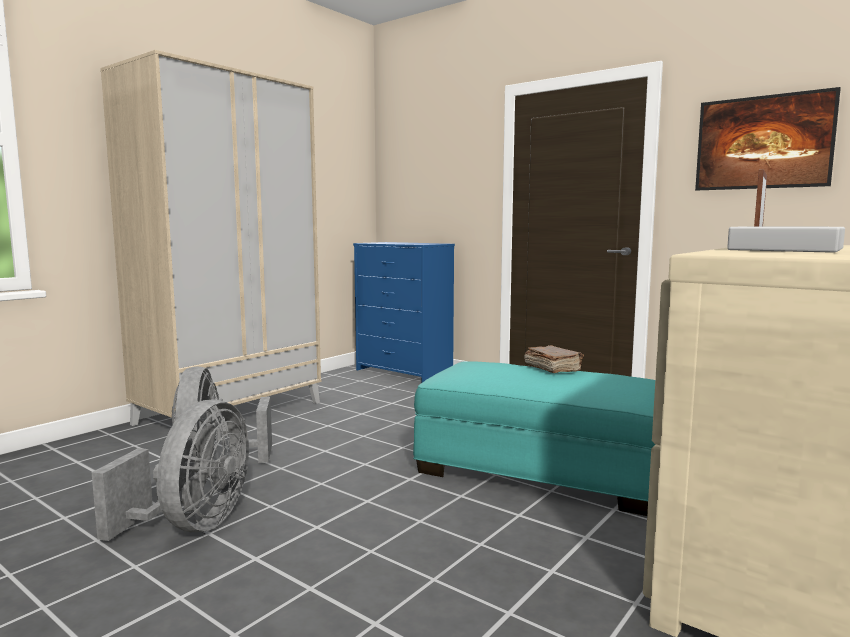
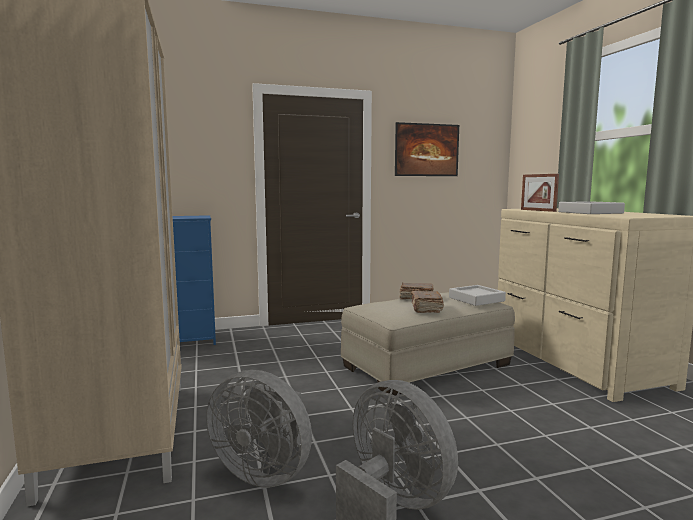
camera: 55 degrees left, 0 degrees up
turquoise ottoman [413,361,656,516] -> beige ottoman [341,292,515,395]
none -> brown book [411,291,444,313]
none -> grey tray [449,285,506,306]

